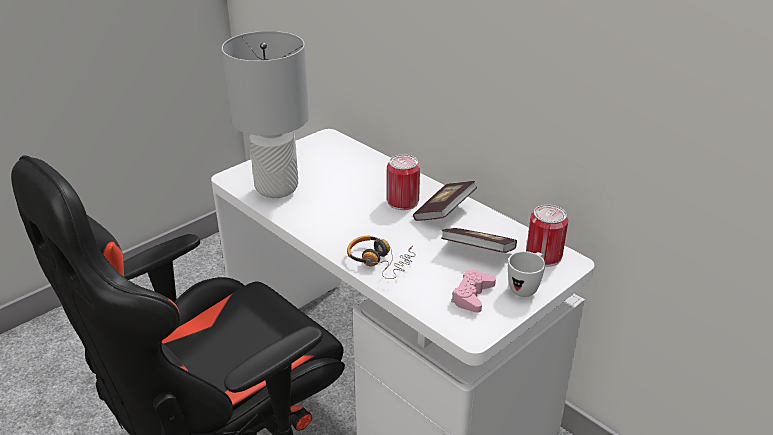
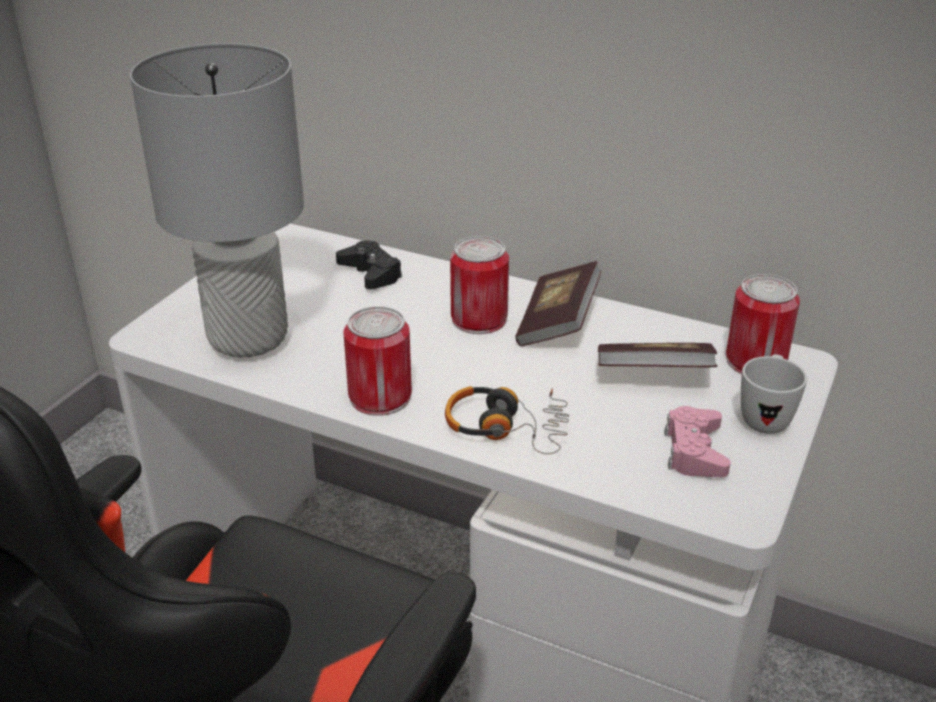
camera: 20 degrees left, 0 degrees up
none -> black game controller [336,240,402,290]
none -> can [343,306,412,416]

